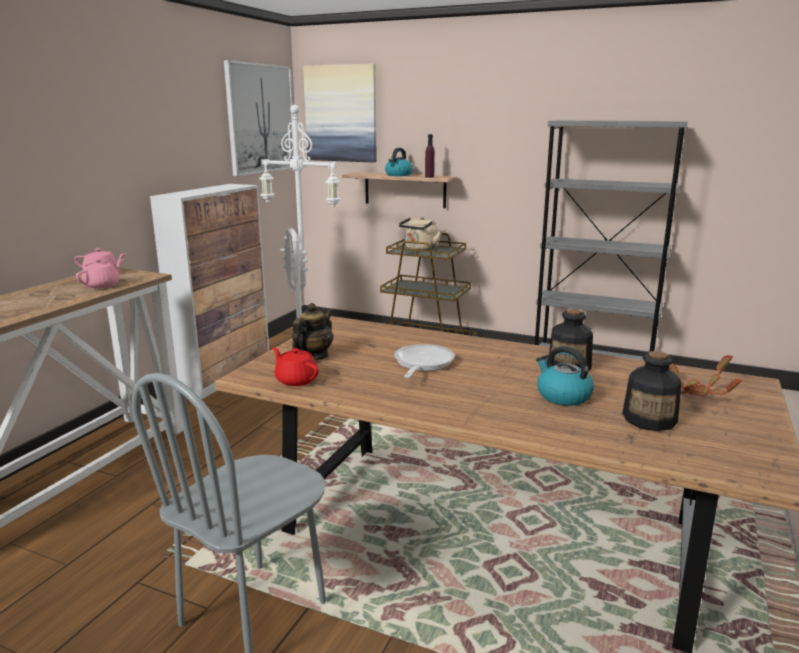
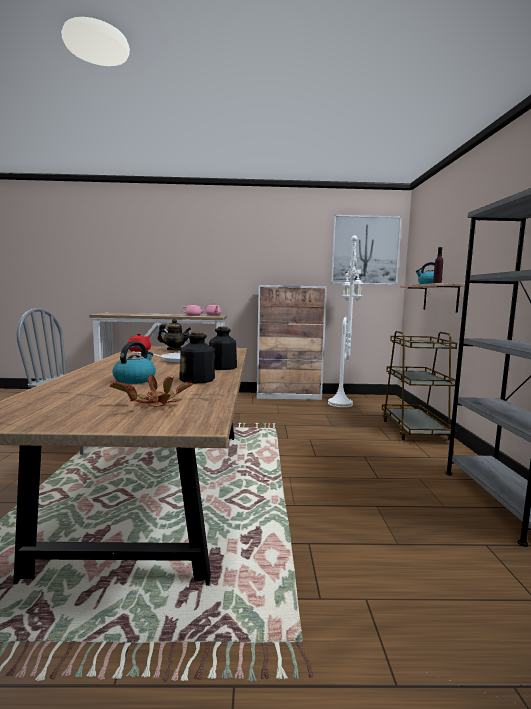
camera: 65 degrees right, 10 degrees down
picture [303,64,377,162] -> none
beige kettle [399,217,441,251] -> none
bottle [622,351,682,431] -> bottle moved to [209,327,237,370]

